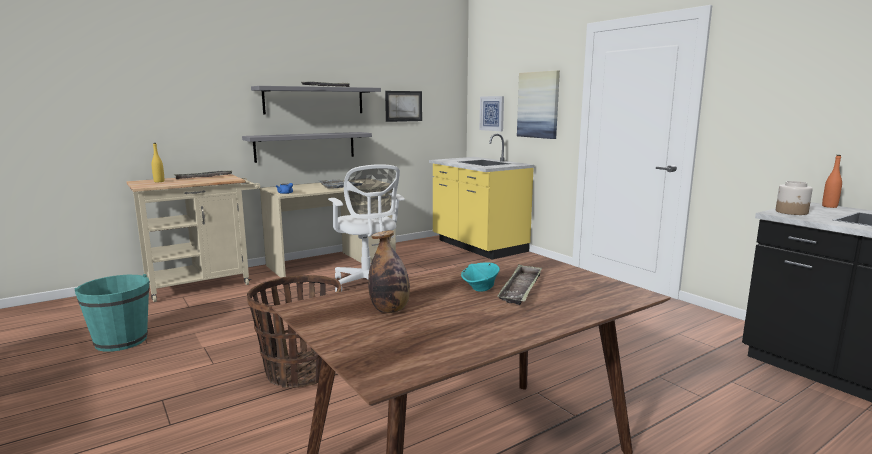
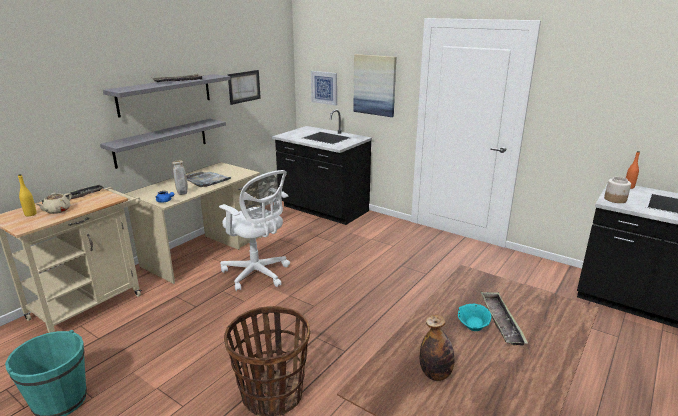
camera: 20 degrees left, 10 degrees up
yellow counter [429,134,534,259] -> black counter [272,109,372,225]
none -> beige teapot [35,193,72,214]
none -> beige vase [172,160,188,195]

